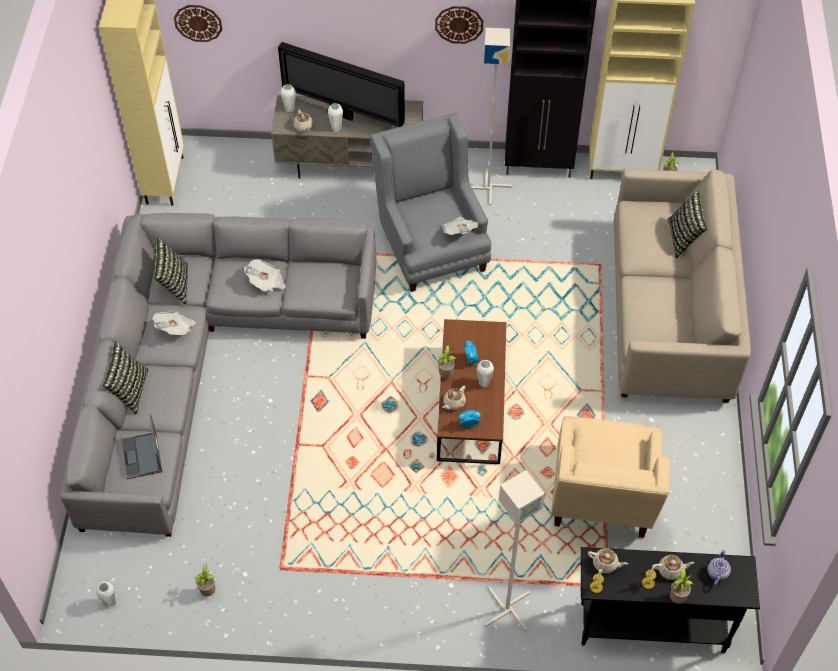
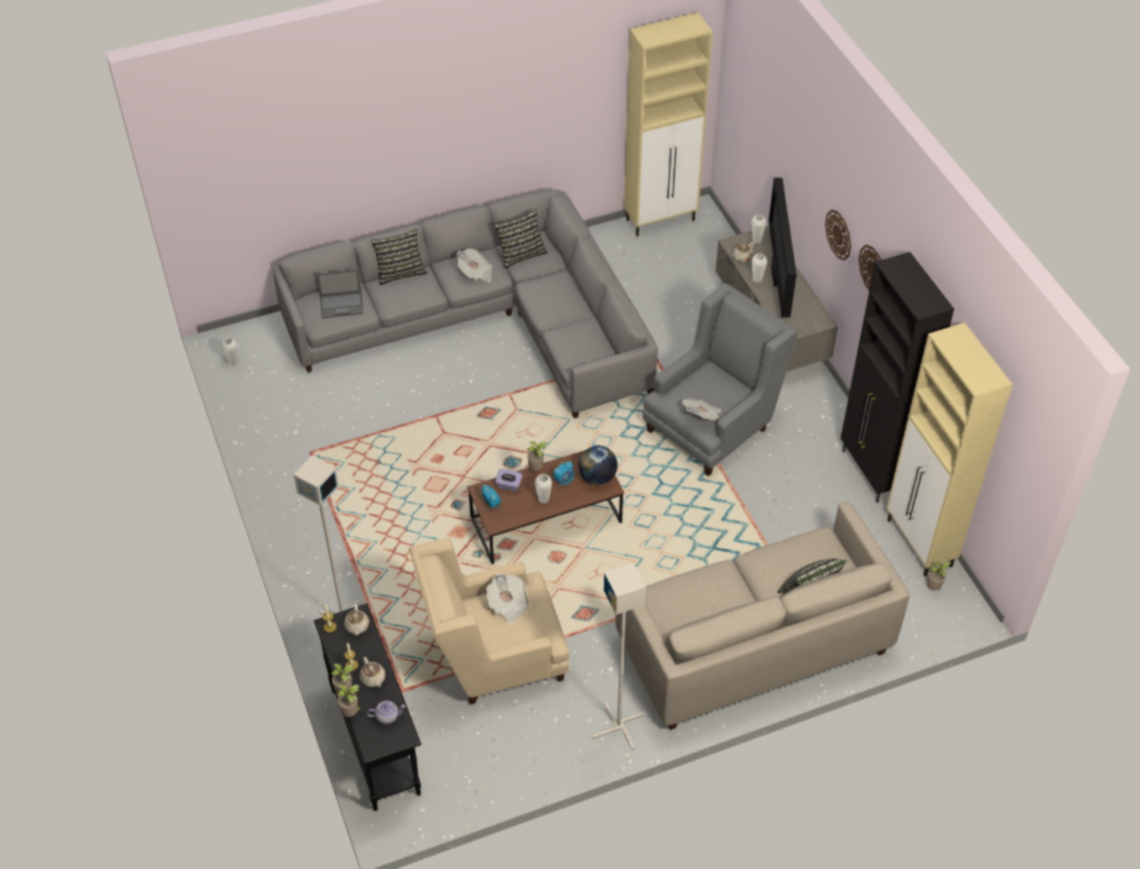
camera: 65 degrees right, 5 degrees down
laptop [122,414,162,479] -> laptop turned 150 degrees counterclockwise [316,269,364,318]
wall clock [174,5,222,42] -> wall clock moved to [825,210,851,260]
potted plant [195,564,215,597] -> potted plant moved to [337,685,362,717]
newspaper [244,259,286,291] -> newspaper moved to [486,573,530,624]
beige teapot [442,386,466,410] -> purple tissue box [495,469,523,491]
grey floor lamp [471,28,512,205] -> grey floor lamp moved to [592,563,646,750]
none -> globe [579,446,617,485]

